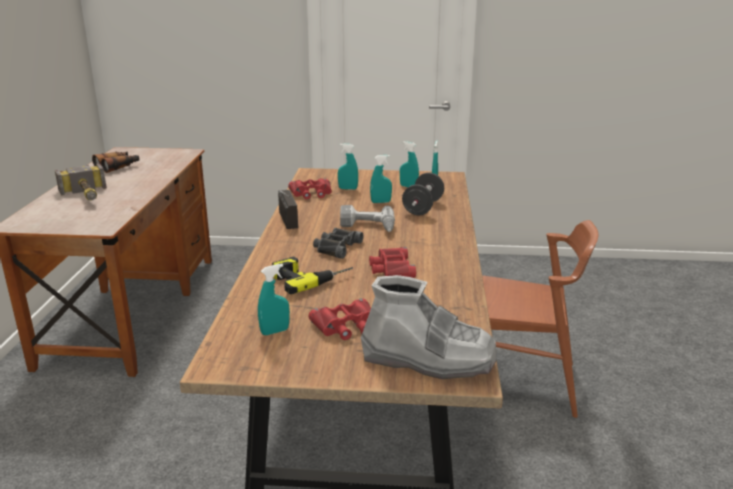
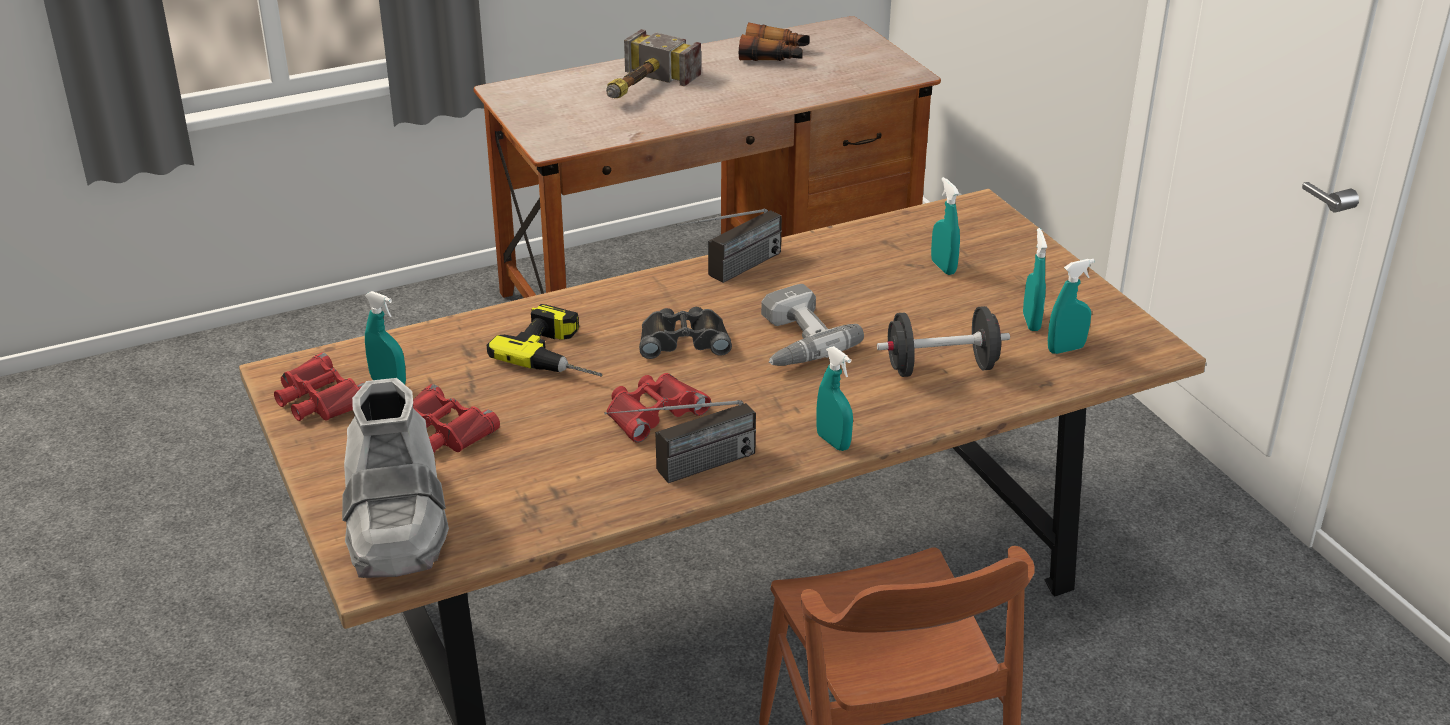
camera: 60 degrees right, 10 degrees up
red binoculars [288,178,332,199] -> red binoculars moved to [274,353,364,421]
turquoise spray bottle [370,155,392,203] -> turquoise spray bottle moved to [816,346,853,451]
none -> radio [604,400,756,483]

